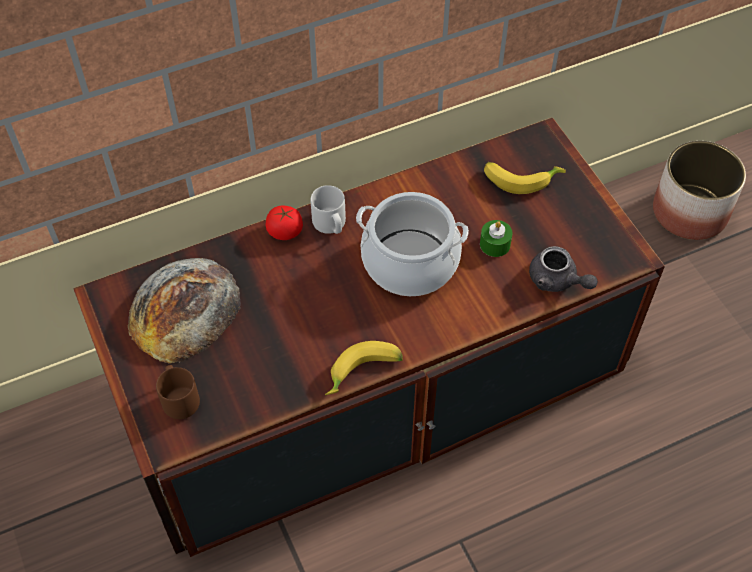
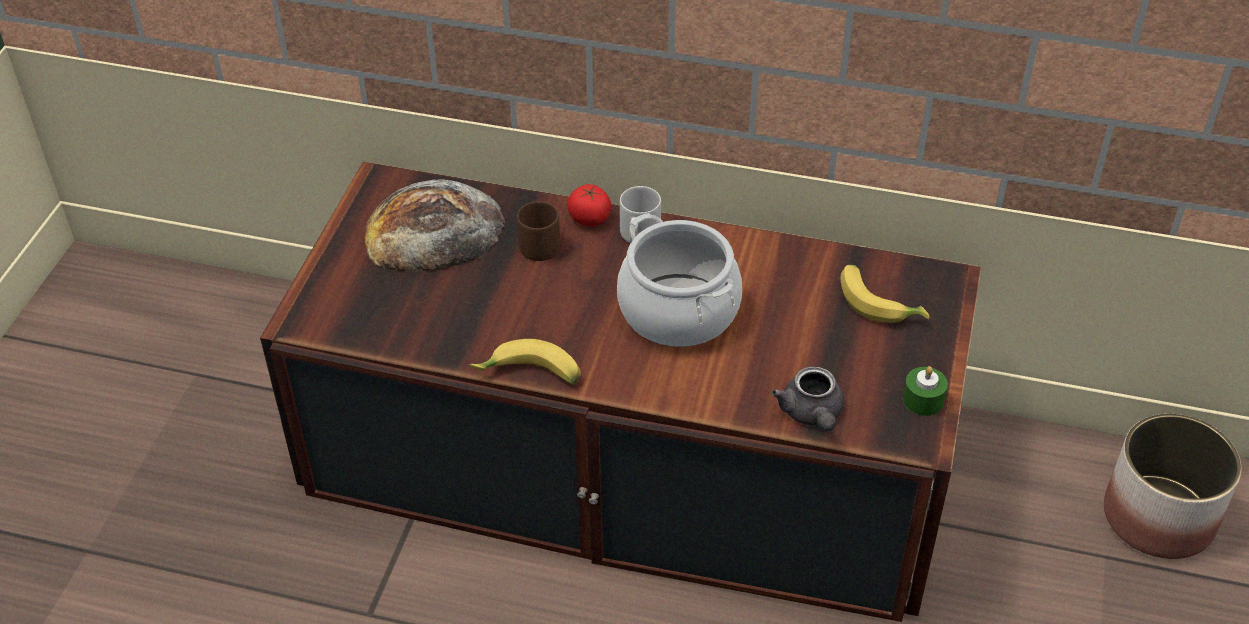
camera: 40 degrees right, 10 degrees down
brown mug [156,365,200,419] -> brown mug moved to [517,201,560,261]
green candle [480,220,513,257] -> green candle moved to [903,366,948,416]

